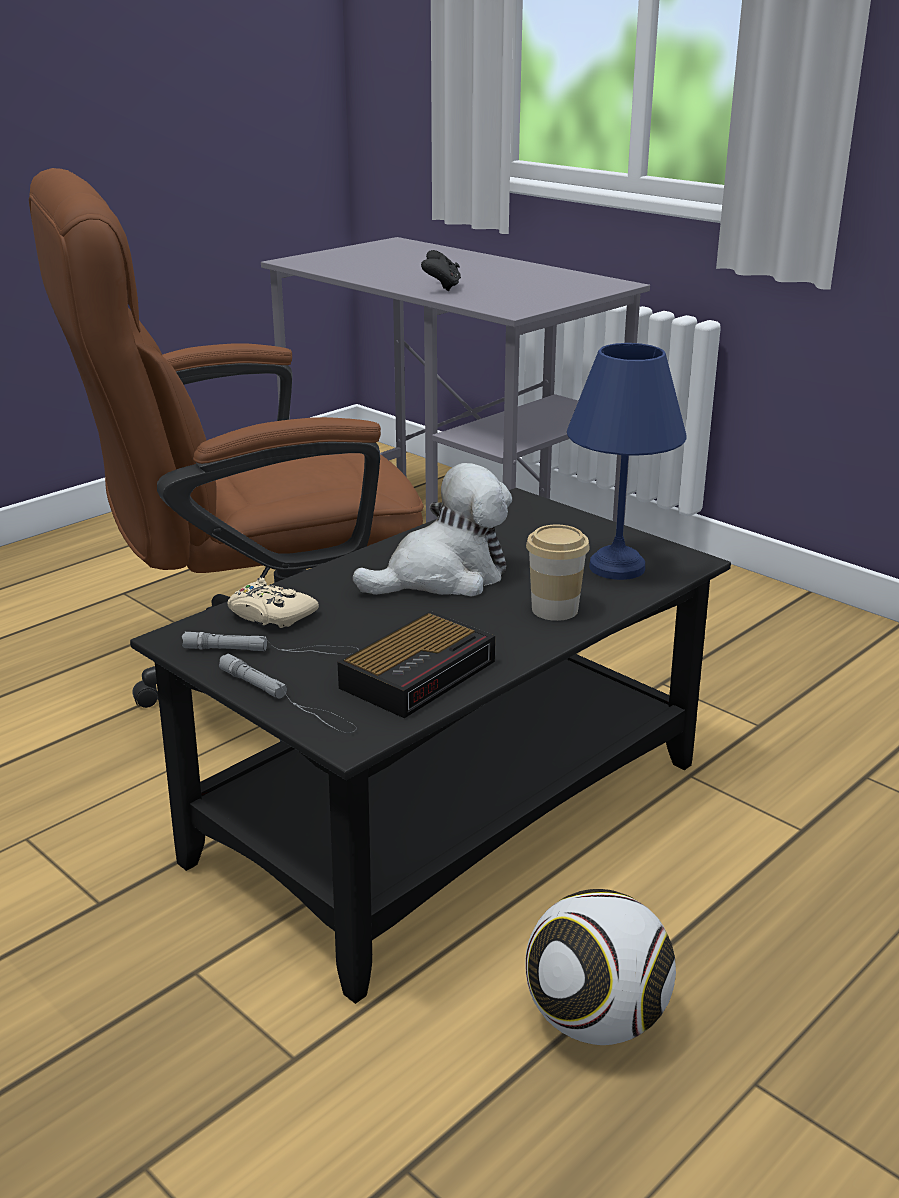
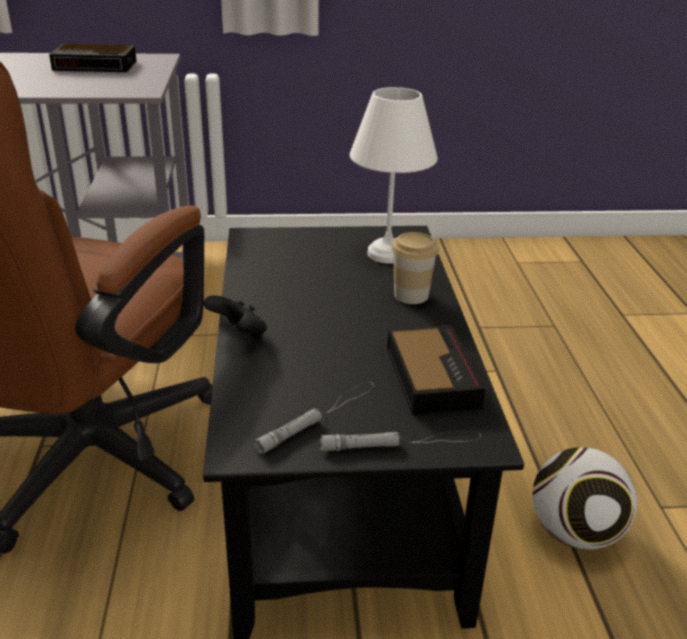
camera: 50 degrees left, 5 degrees up
beige game controller [227,577,319,628] -> none
plush toy [353,463,512,597] -> none
black game controller [421,250,461,291] -> black game controller moved to [203,295,267,339]
blue table lamp [567,343,687,580] -> white table lamp [350,87,438,264]
none -> alarm clock [49,44,137,72]

